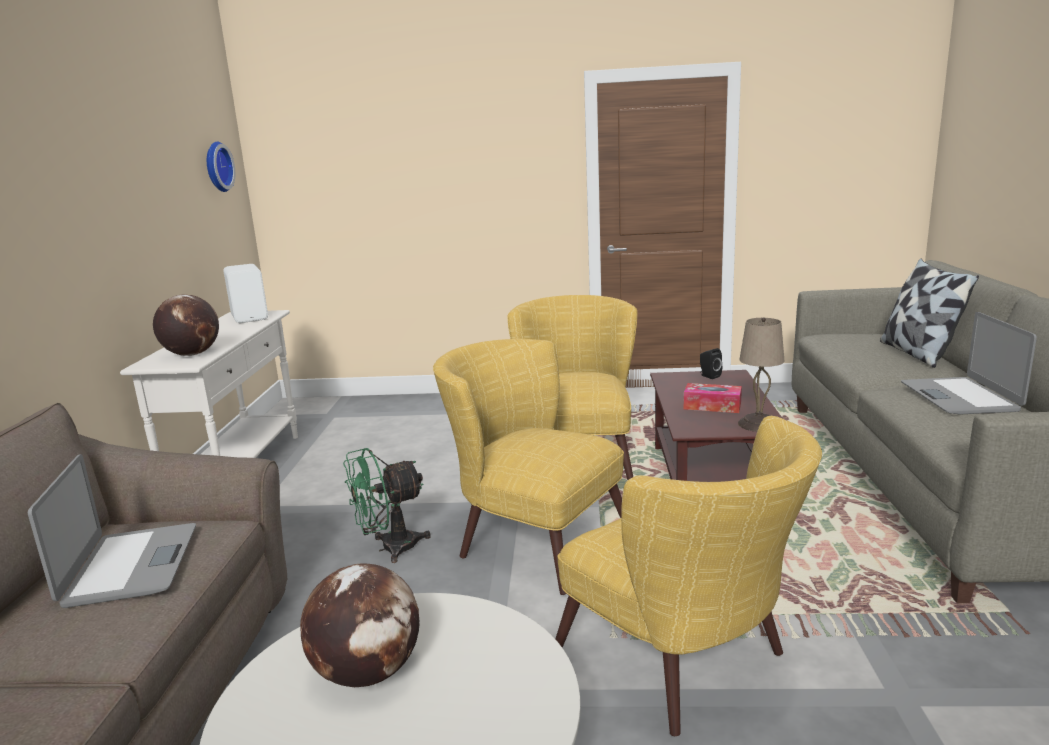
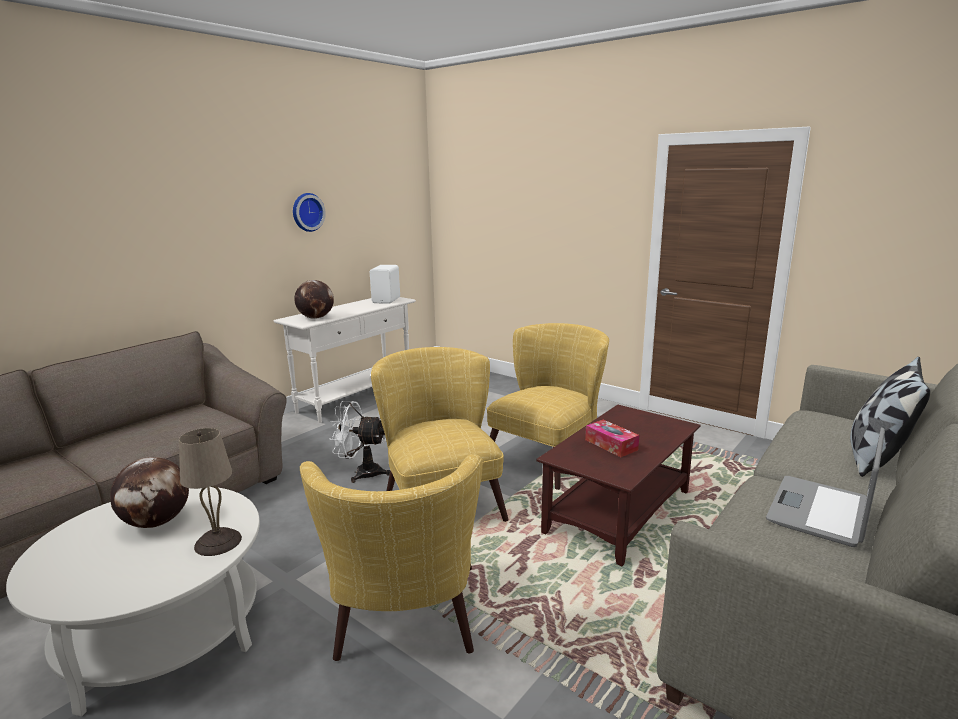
camera: 35 degrees right, 0 degrees up
laptop [28,454,196,608] -> none
wall clock [207,142,235,192] -> wall clock moved to [293,193,326,232]
green fan [343,448,431,563] -> white fan [330,401,390,483]
black speaker [700,348,722,379] -> none
beige table lamp [738,317,784,432] -> beige table lamp moved to [179,428,242,556]

